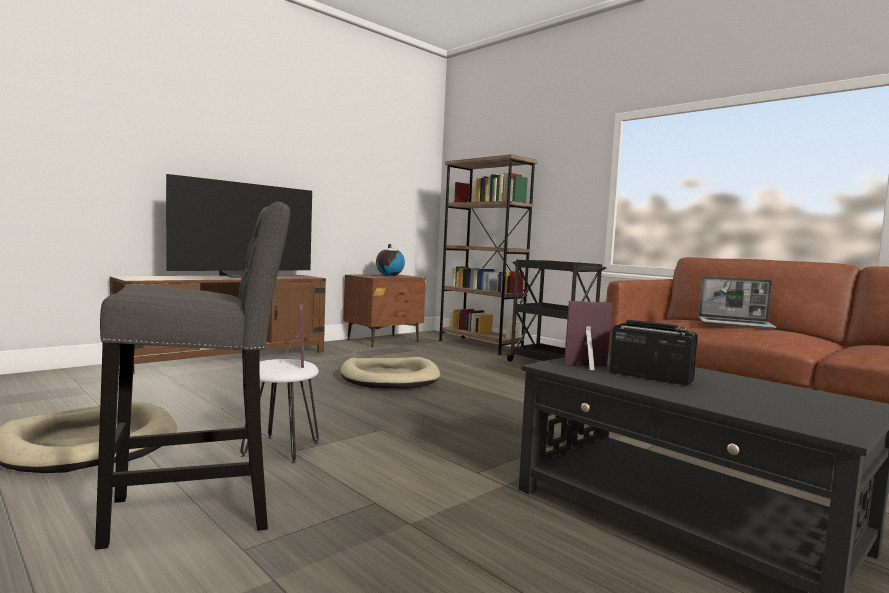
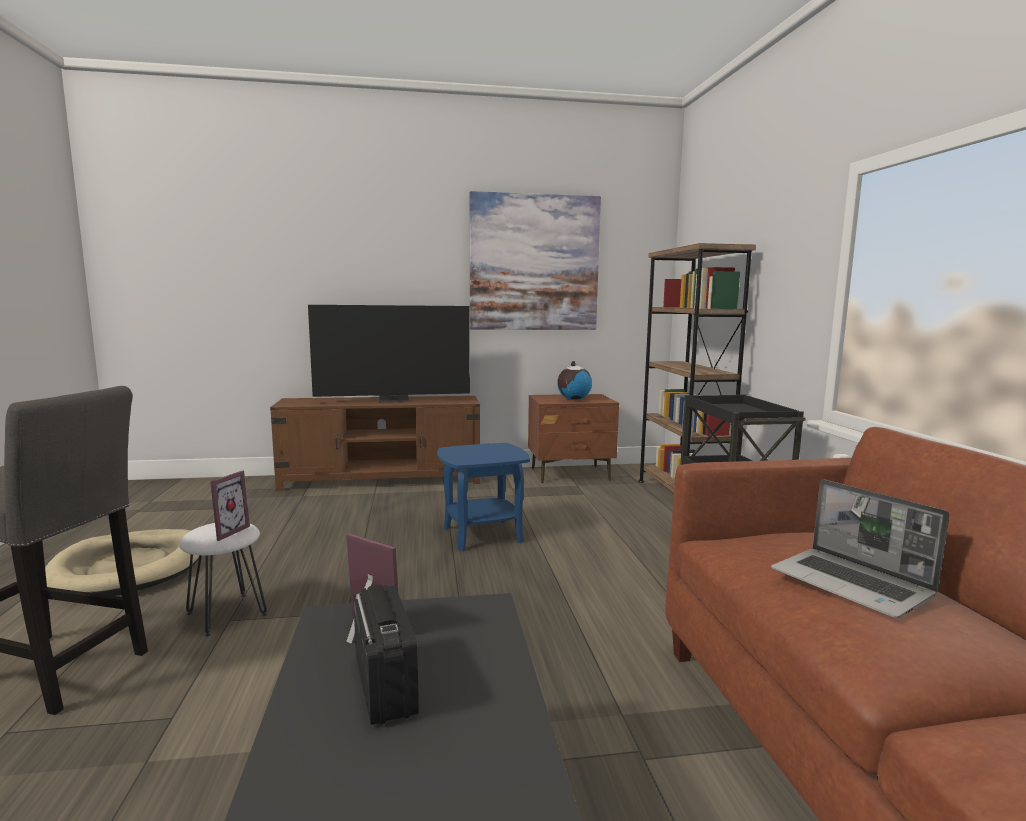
camera: 35 degrees right, 5 degrees up
beige dog bed [341,357,440,389] -> blue side table [438,443,530,551]
none -> picture [469,191,601,330]

